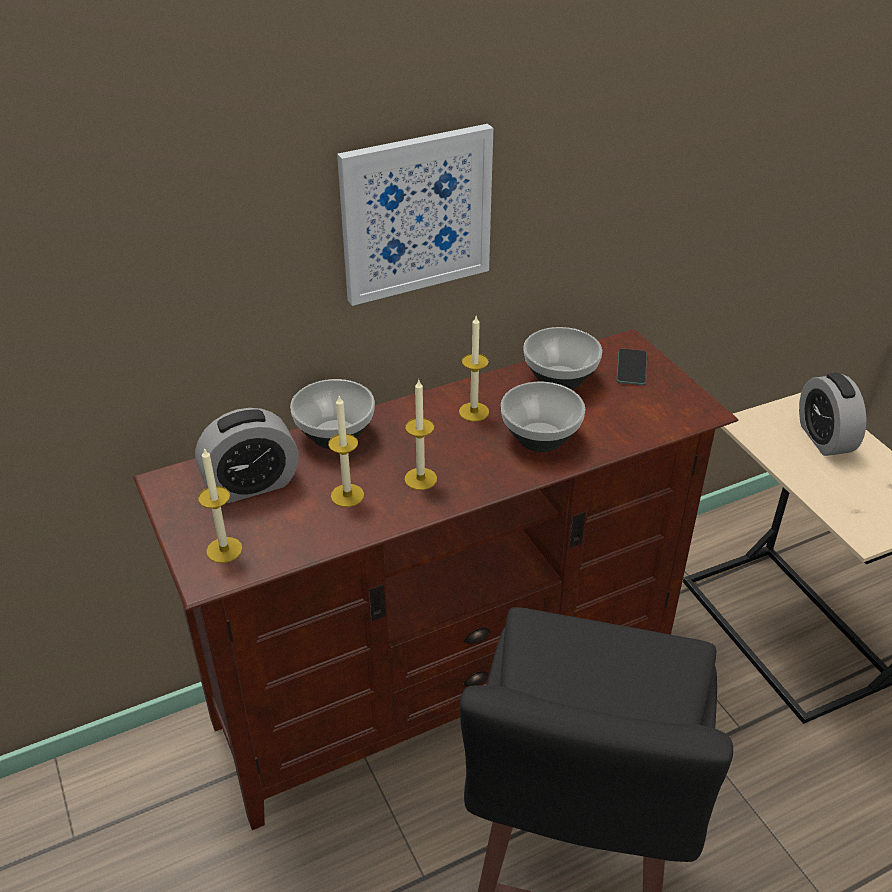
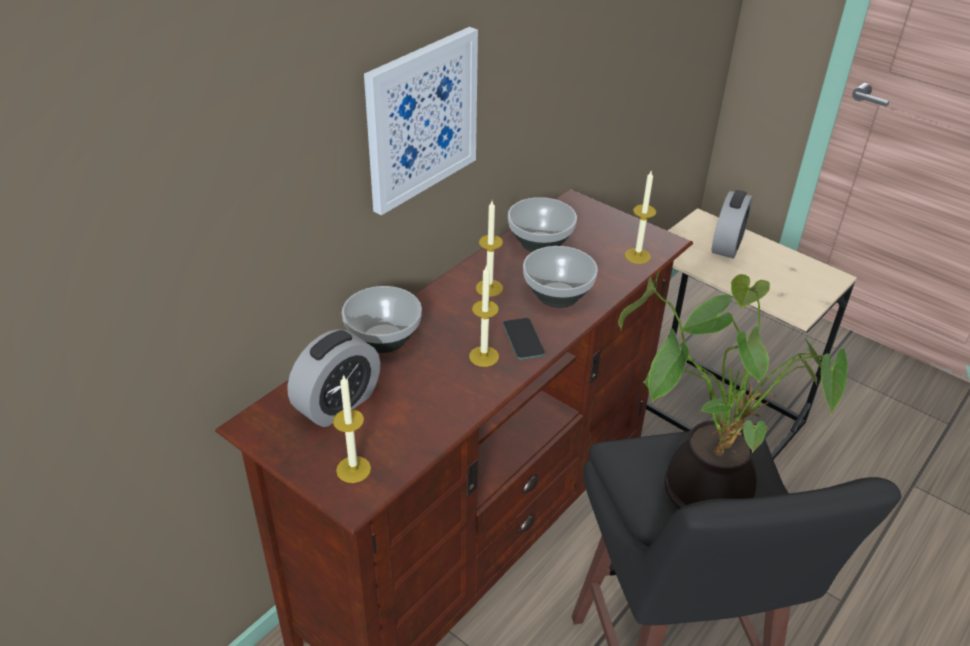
camera: 25 degrees left, 0 degrees up
candle [328,396,364,507] -> candle moved to [625,171,657,264]
phone [616,349,647,385] -> phone moved to [503,318,545,360]
alarm clock [799,373,867,456] -> alarm clock turned 120 degrees counterclockwise [712,190,753,259]
none -> potted plant [618,270,848,509]

